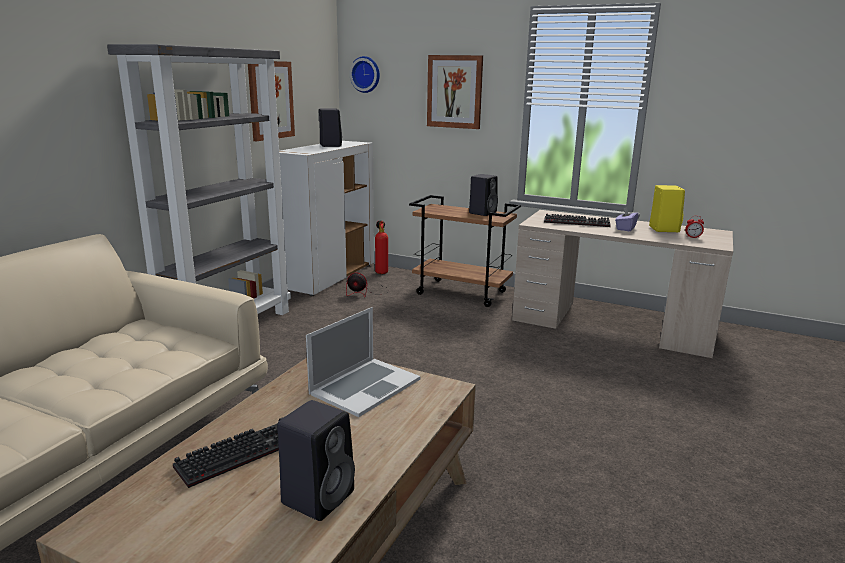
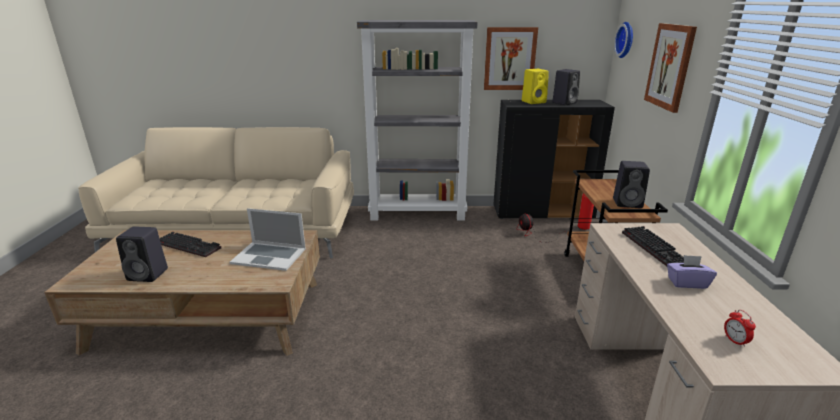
camera: 65 degrees right, 5 degrees up
white cabinet [279,141,374,296] -> black cabinet [493,100,615,219]
yellow speaker [649,185,685,232] -> yellow speaker moved to [522,69,549,104]

